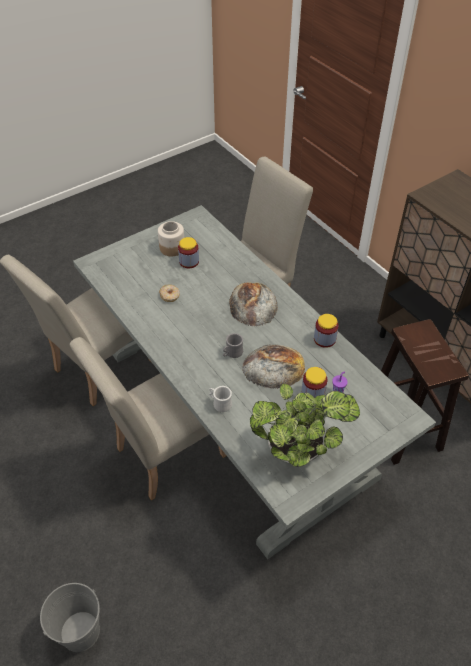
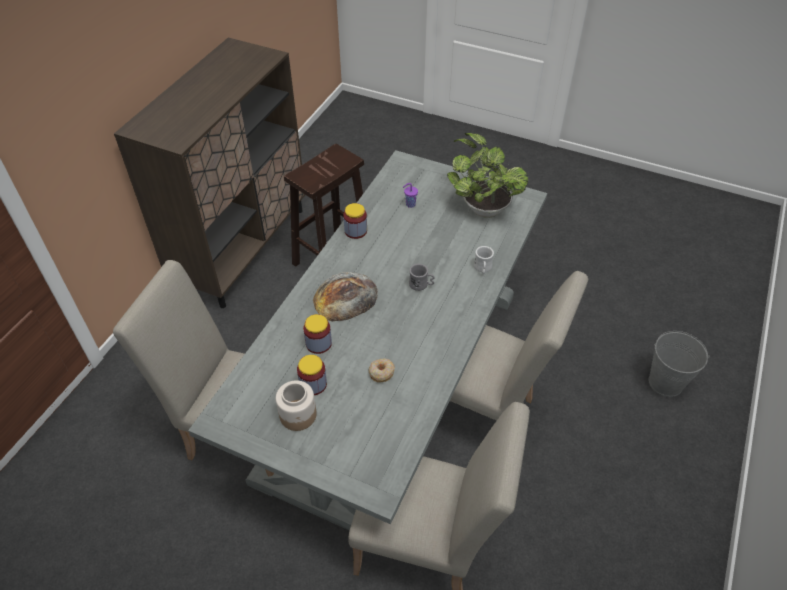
camera: 120 degrees left, 0 degrees up
bread [242,344,305,389] -> none
jar [301,367,328,398] -> jar moved to [303,314,332,354]

